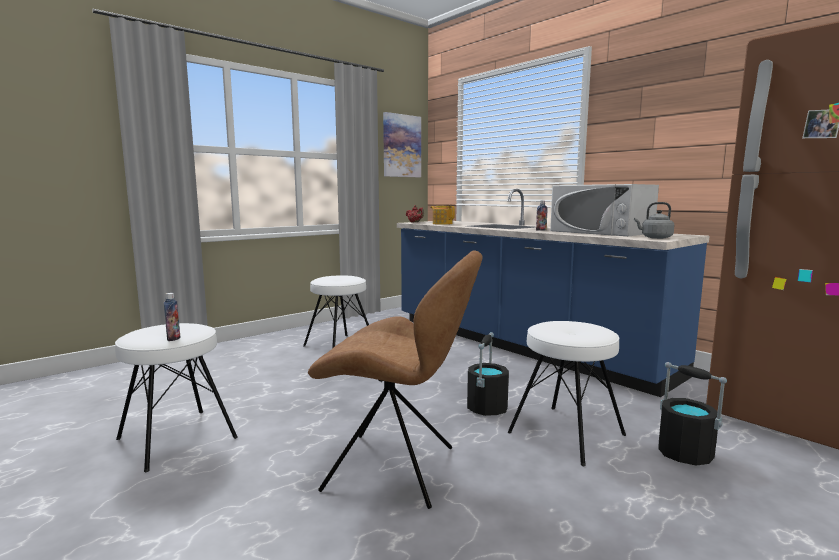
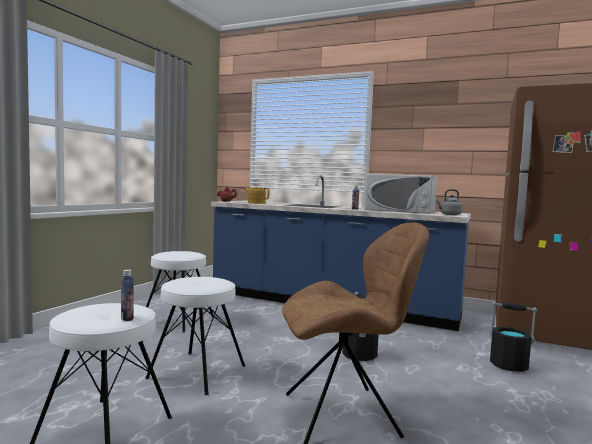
camera: 25 degrees left, 5 degrees down
picture [383,112,421,177] -> none
white stool [508,321,626,466] -> white stool moved to [145,277,245,395]

